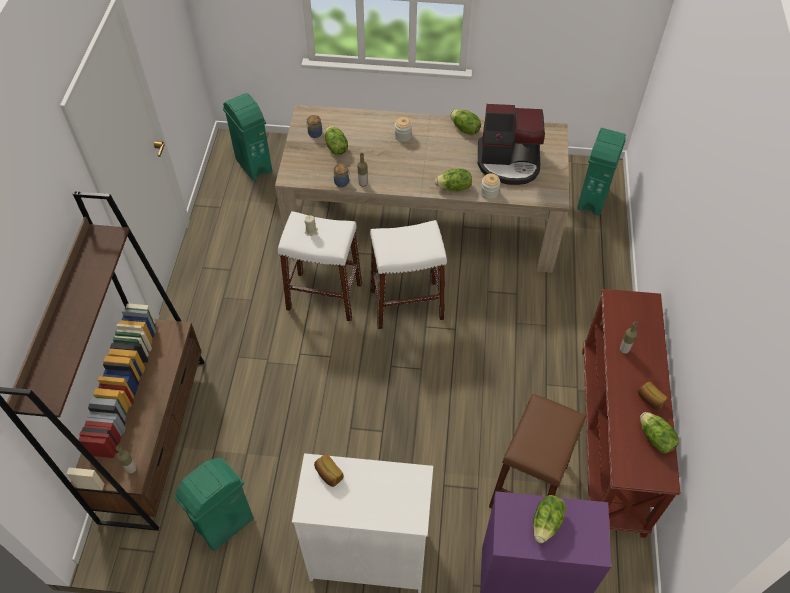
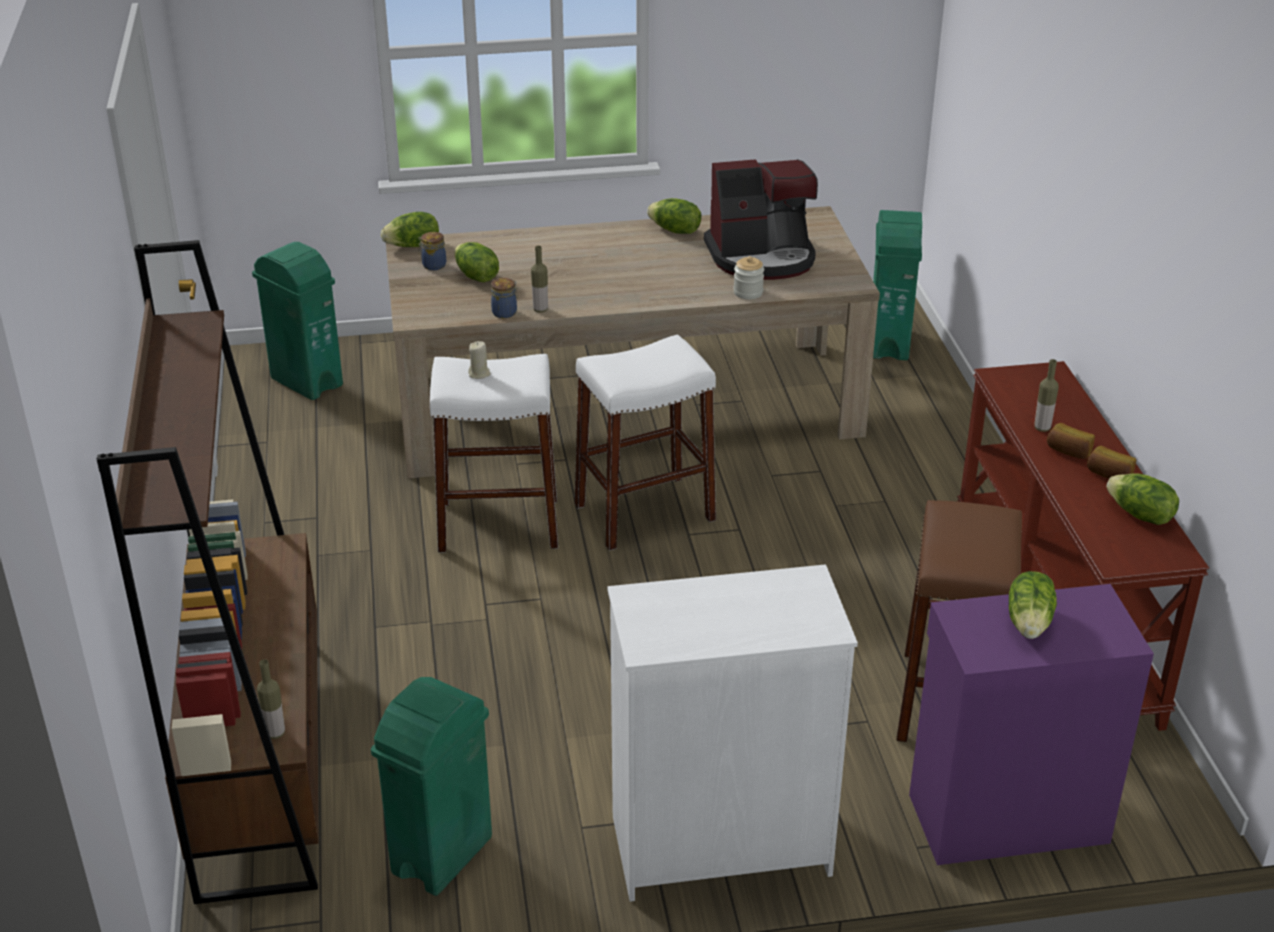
camera: 15 degrees left, 20 degrees down
bread [314,454,344,487] -> bread moved to [1047,423,1095,459]
jar [395,117,412,142] -> none
lettuce [435,169,472,191] -> lettuce moved to [381,212,439,247]

